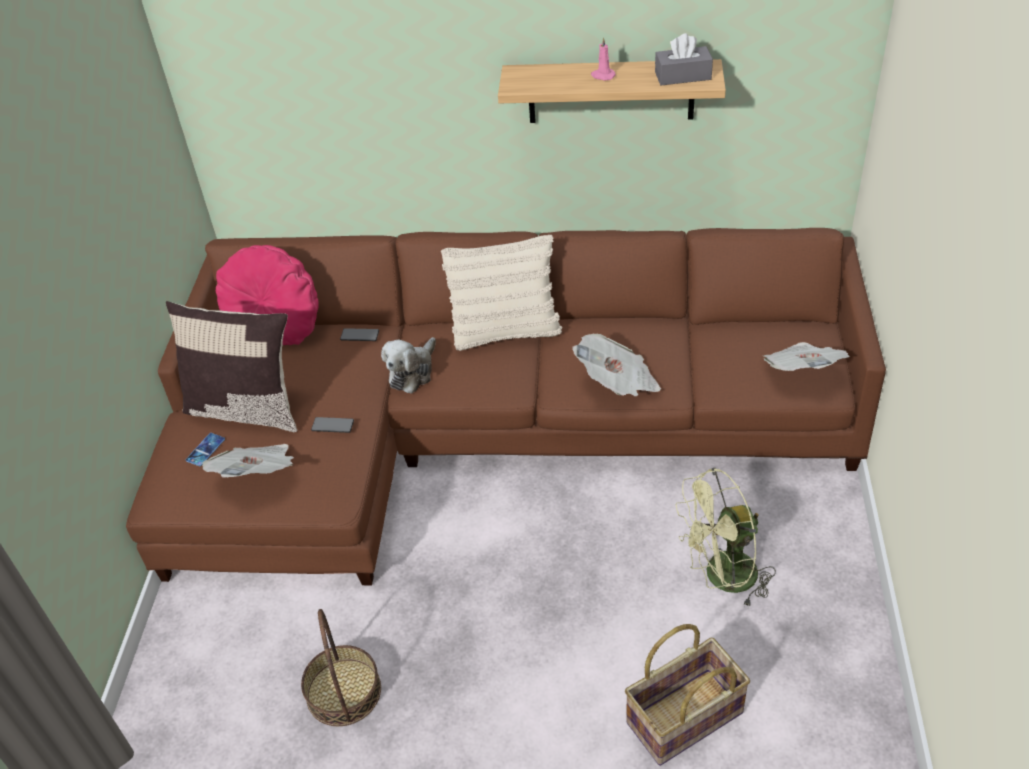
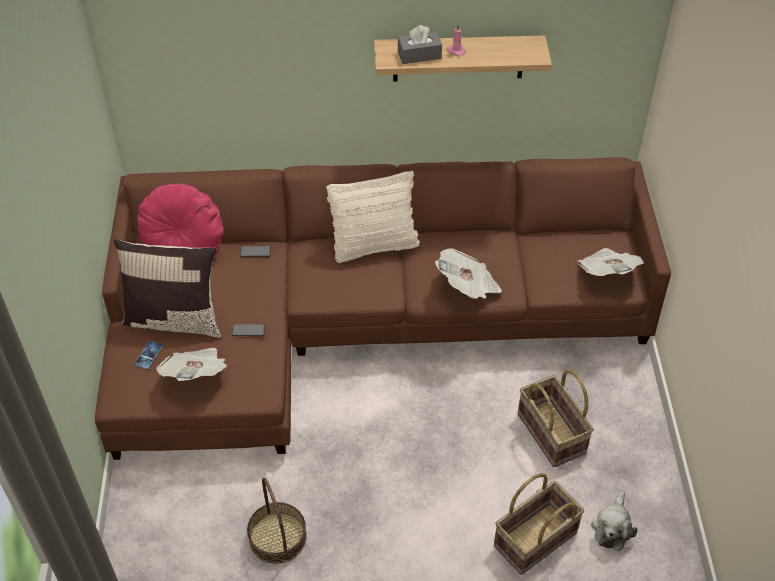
camera: 10 degrees left, 5 degrees up
plush toy [381,337,436,394] -> plush toy moved to [591,491,638,551]
grey tissue box [655,33,713,85] -> grey tissue box moved to [398,25,442,64]
green fan [676,468,776,608] -> basket [518,369,594,467]

